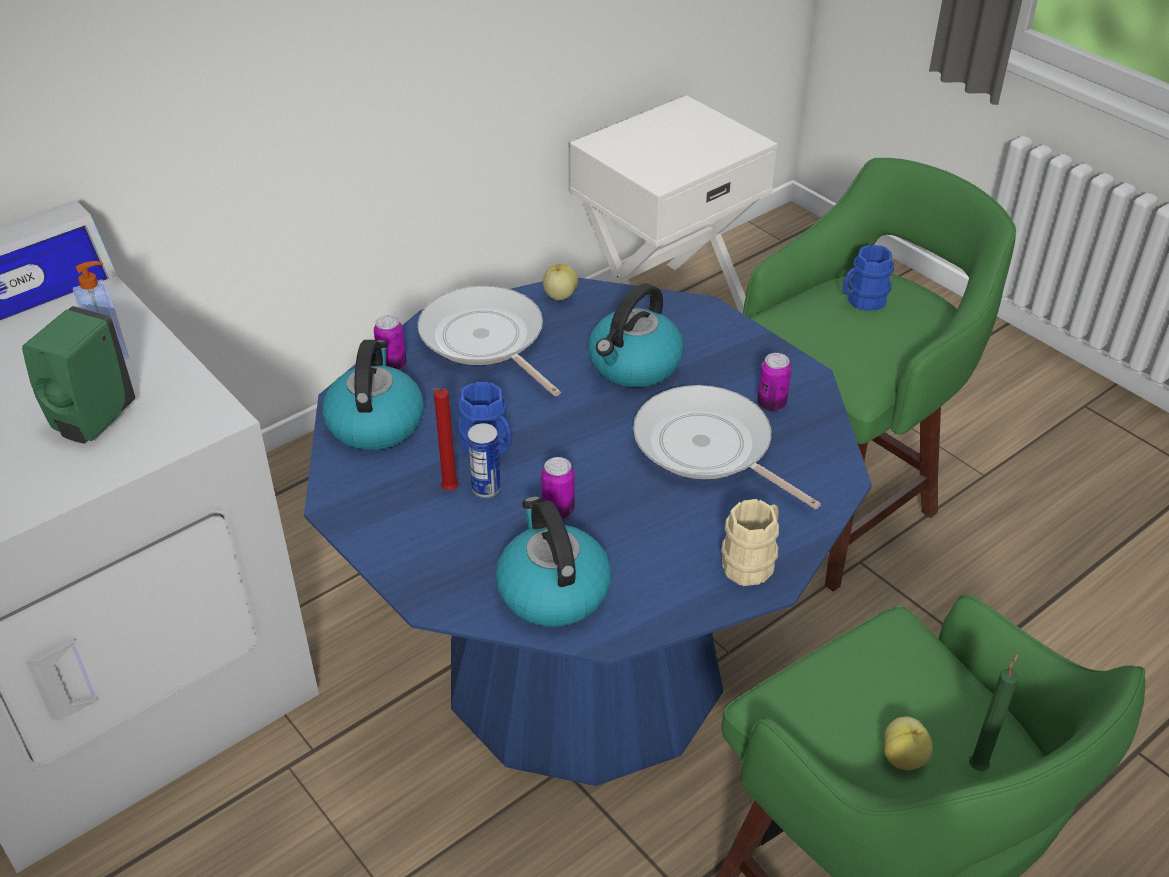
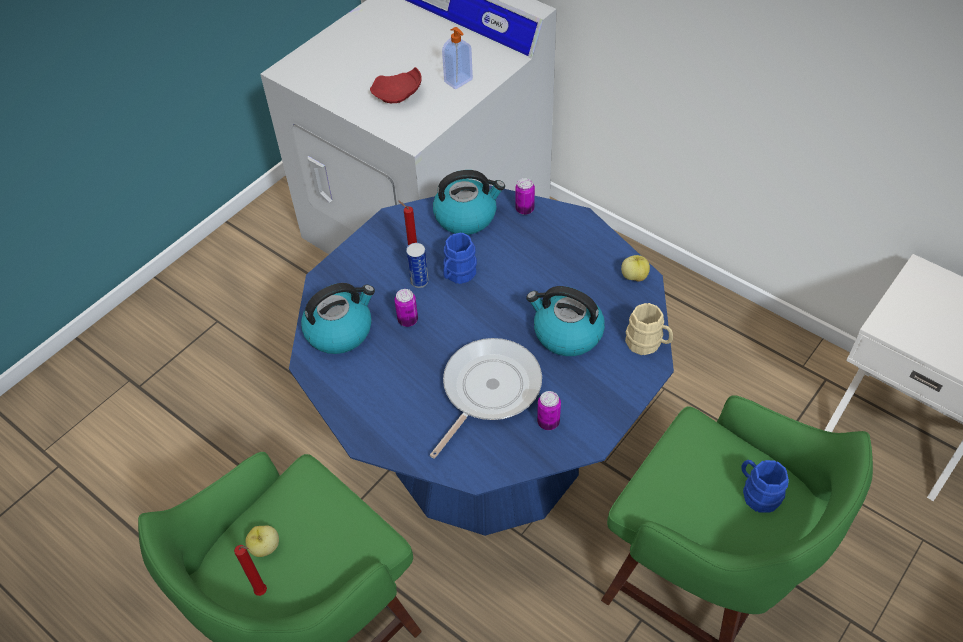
camera: 80 degrees right, 10 degrees up
green soap dispenser [22,306,135,444] -> red plate [370,67,422,103]
frying pan [418,286,561,396] -> none
beige mug [721,499,779,586] -> beige mug moved to [625,303,673,355]
green candle [969,652,1019,771] -> red candle [234,545,267,596]

